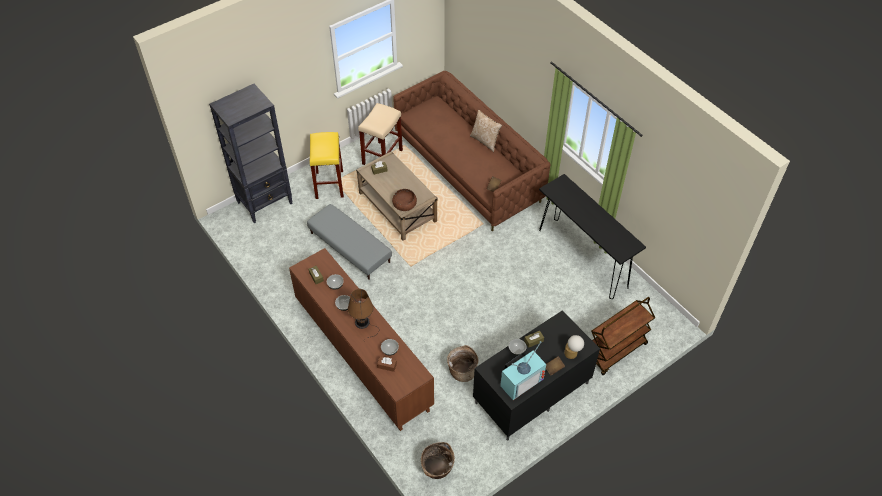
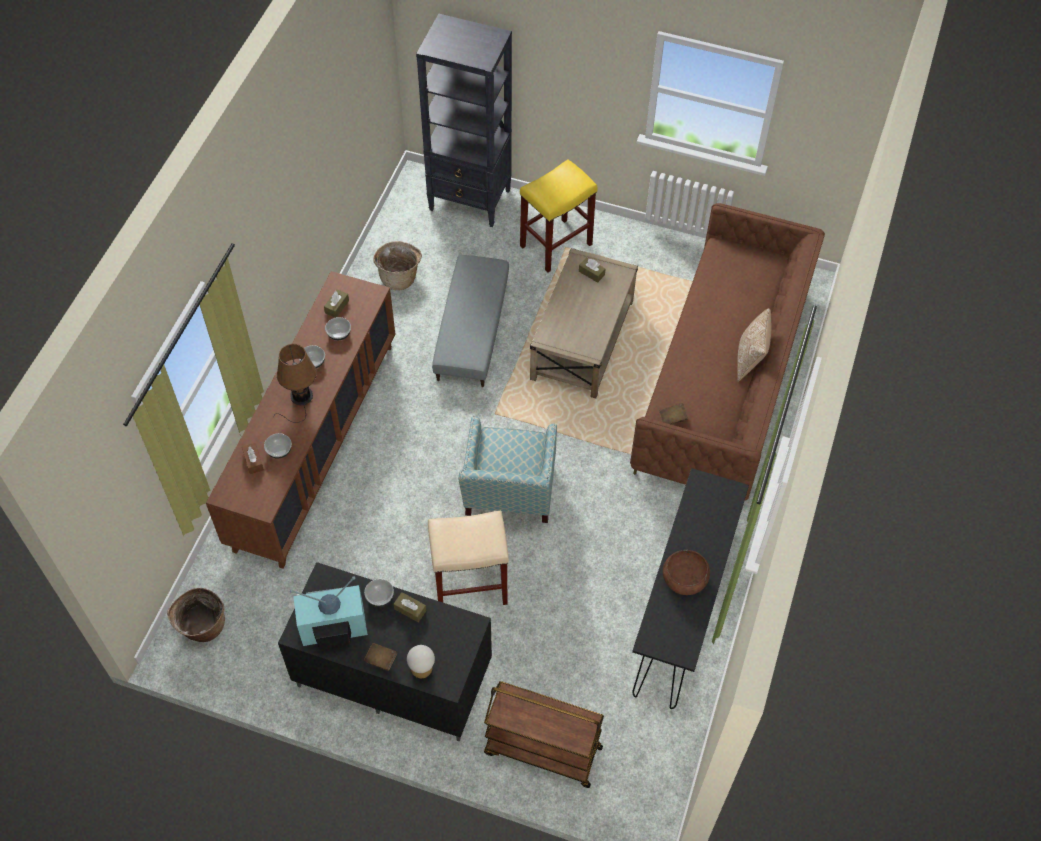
camera: 55 degrees right, 5 degrees up
beige stool [358,103,403,165] -> beige stool moved to [428,510,509,605]
brown bowl [392,189,417,211] -> brown bowl moved to [663,550,710,595]
basket [447,345,479,382] -> basket moved to [373,241,422,290]
television [500,341,546,400] -> television turned 150 degrees clockwise [290,576,368,650]
none -> armchair [459,416,557,523]

